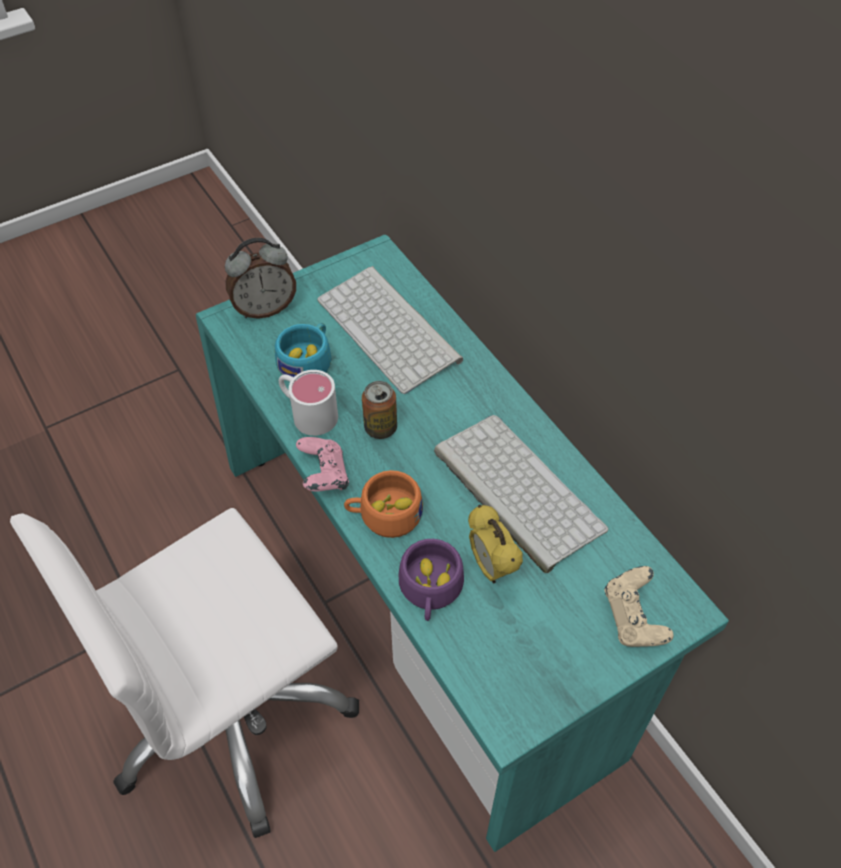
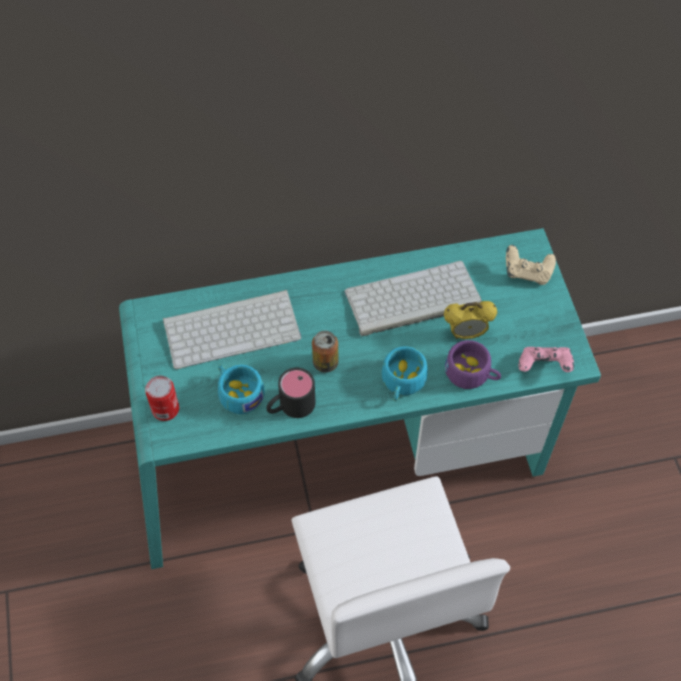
camera: 70 degrees left, 5 degrees up
alarm clock [225,238,296,319] -> can [145,376,179,421]
white mug [279,370,338,436] -> black mug [267,368,316,418]
pink game controller [296,437,349,491] -> pink game controller moved to [518,347,574,372]
orange cup [344,470,423,538] -> turquoise cup [382,346,428,401]

